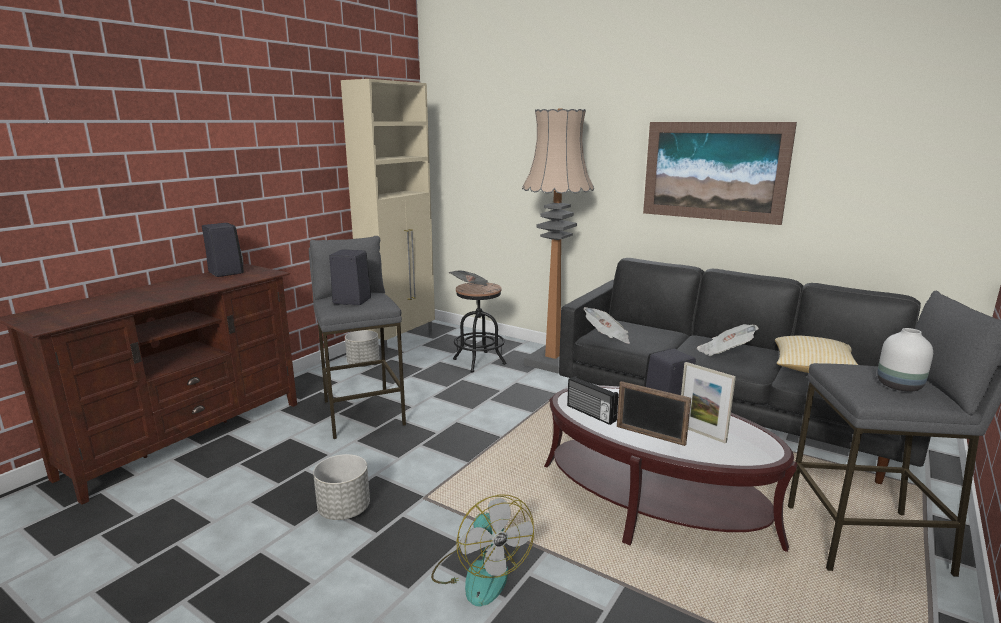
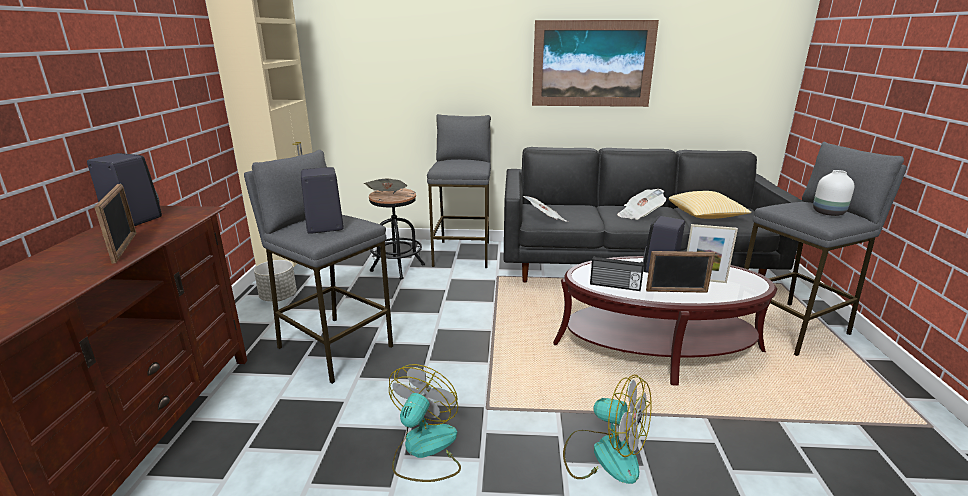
camera: 30 degrees left, 5 degrees up
grey planter [313,454,370,520] -> fan [389,364,461,482]
floor lamp [522,108,594,374] -> grey stool [427,114,491,268]
none -> picture frame [94,184,136,264]

